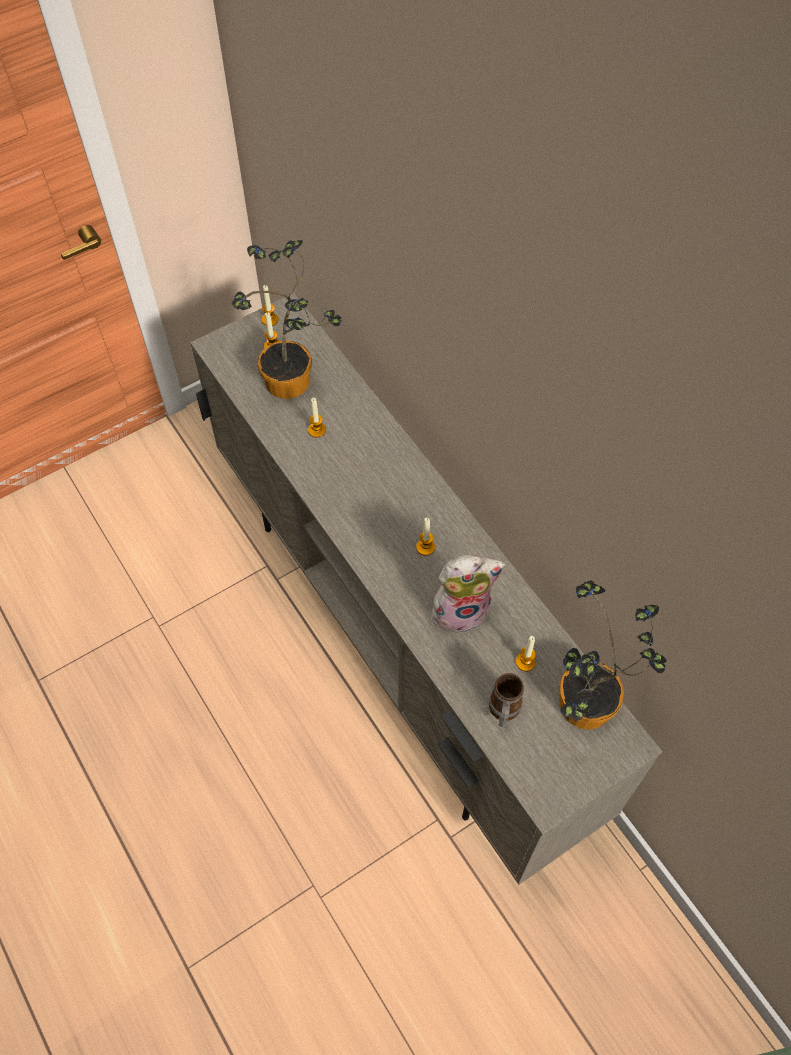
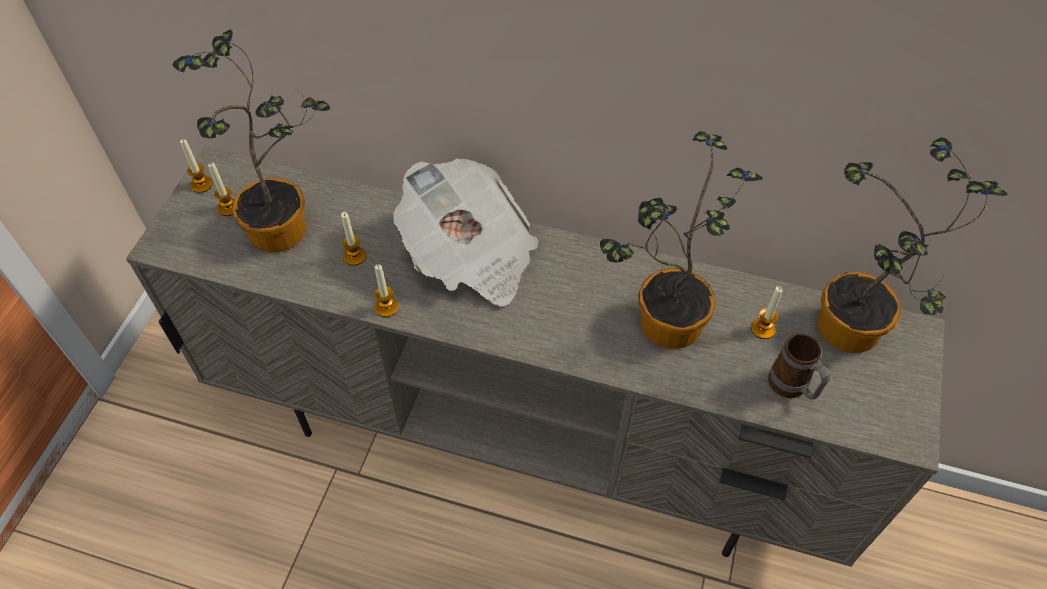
camera: 40 degrees left, 5 degrees down
candle [416,518,435,556] -> candle moved to [375,265,399,317]
plush toy [432,555,506,633] -> potted plant [600,131,763,349]
none -> newspaper [393,158,539,307]

